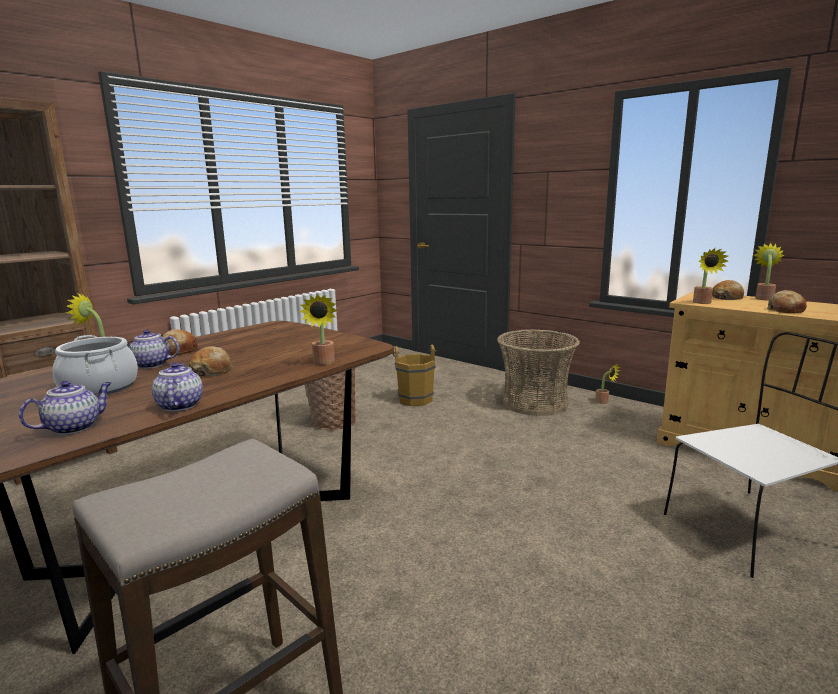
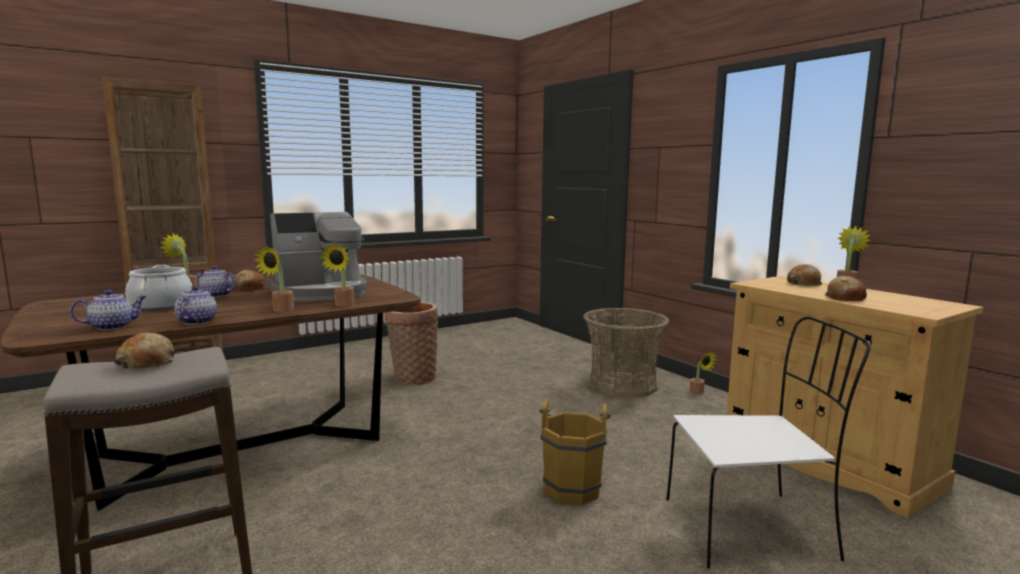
camera: 15 degrees right, 5 degrees down
bread [189,346,233,377] -> bread moved to [114,333,175,370]
brown bucket [393,345,436,406] -> brown bucket moved to [539,399,611,505]
potted plant [693,248,728,304] -> potted plant moved to [254,246,294,312]
none -> coffee machine [267,212,368,301]

